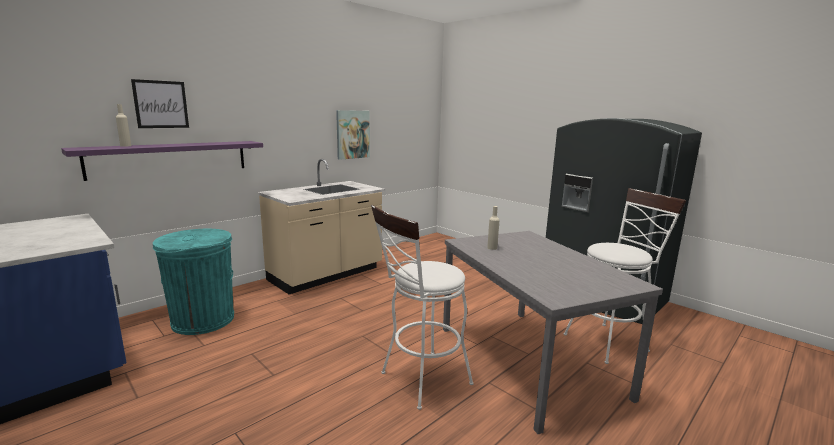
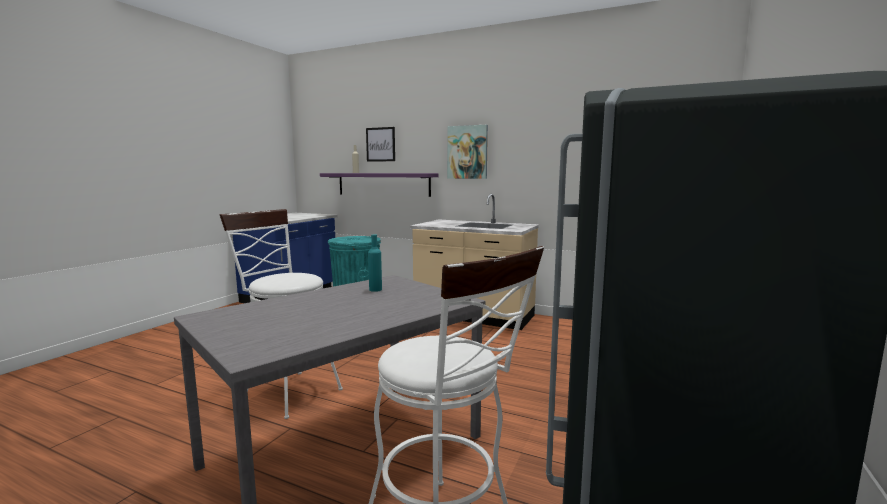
camera: 70 degrees right, 5 degrees down
picture [336,110,370,160] -> picture moved to [447,125,488,179]
beige bottle [487,206,499,250] -> turquoise bottle [368,234,382,292]

